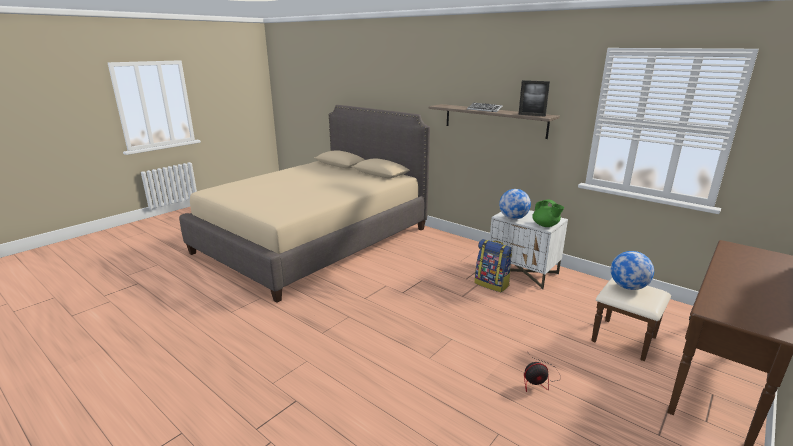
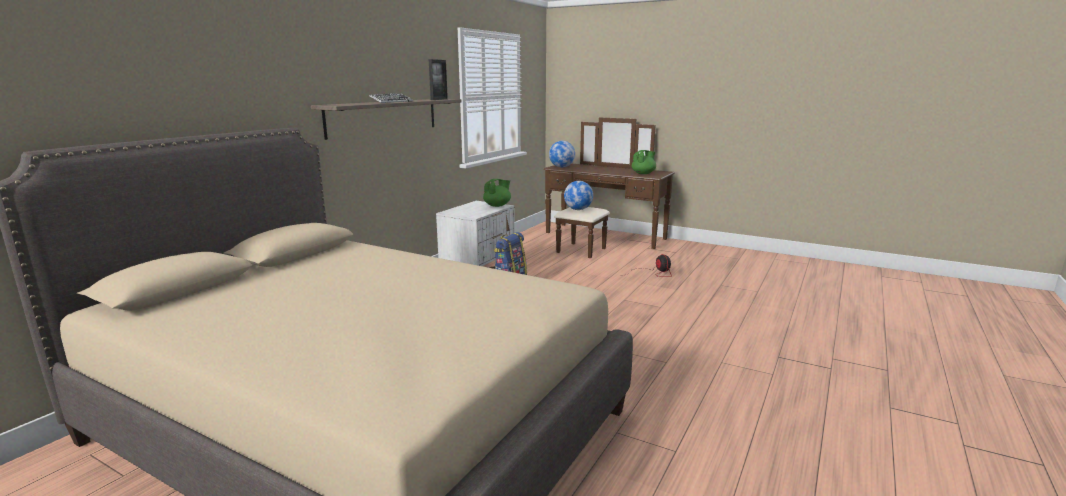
camera: 100 degrees left, 5 degrees down
globe [499,189,531,220] -> globe moved to [549,141,575,167]
none -> green teapot [632,150,656,174]

